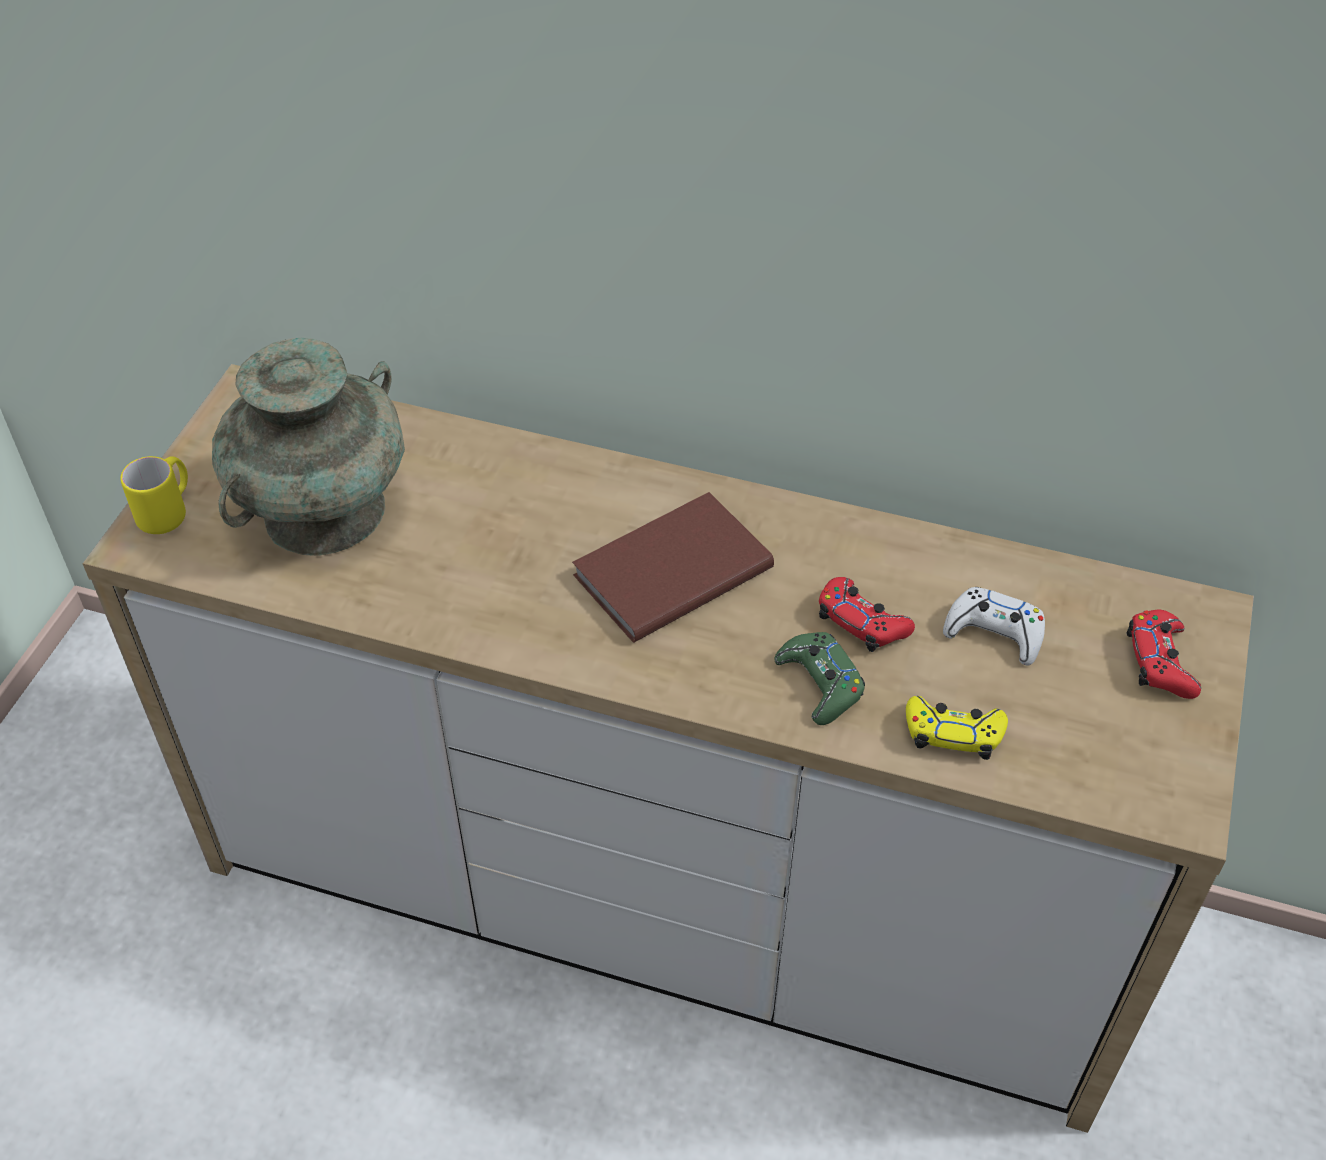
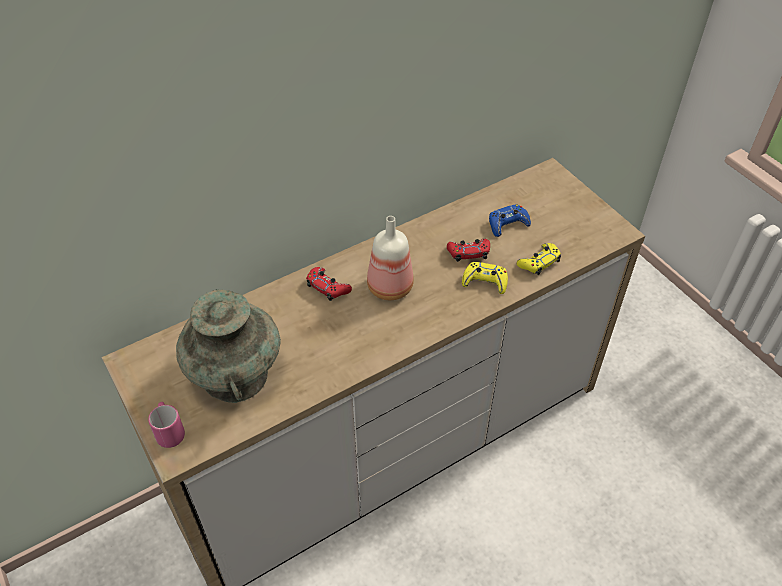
camera: 50 degrees left, 0 degrees up
yellow mug [120,456,188,534] -> pink mug [148,402,185,448]
brown book [572,492,774,642] -> bottle [367,216,414,300]
green game controller [775,632,865,725] -> yellow game controller [462,262,508,294]
white game controller [943,587,1045,665] -> blue game controller [489,204,531,237]
red game controller [1126,609,1201,699] -> red game controller moved to [306,267,352,301]

